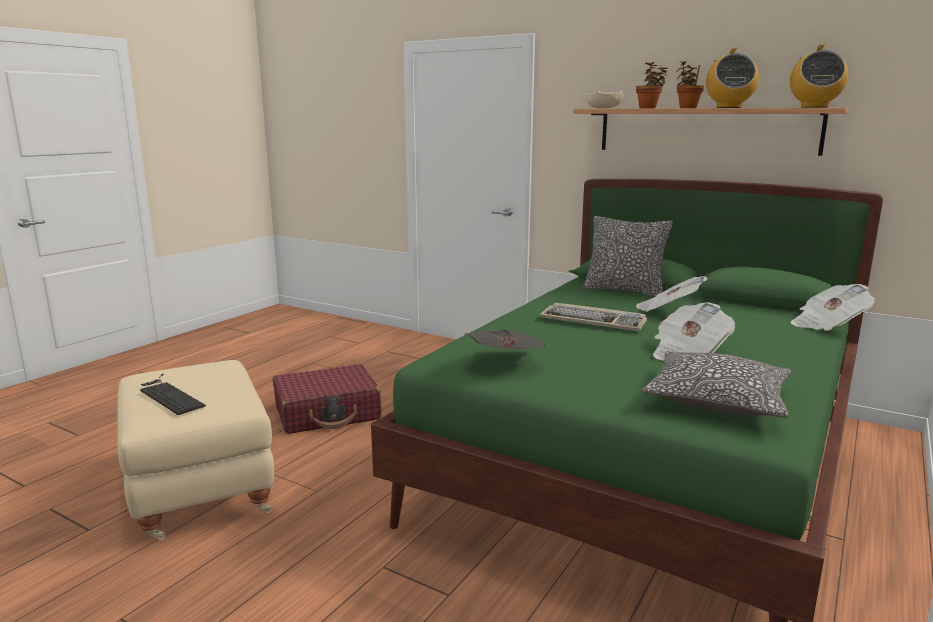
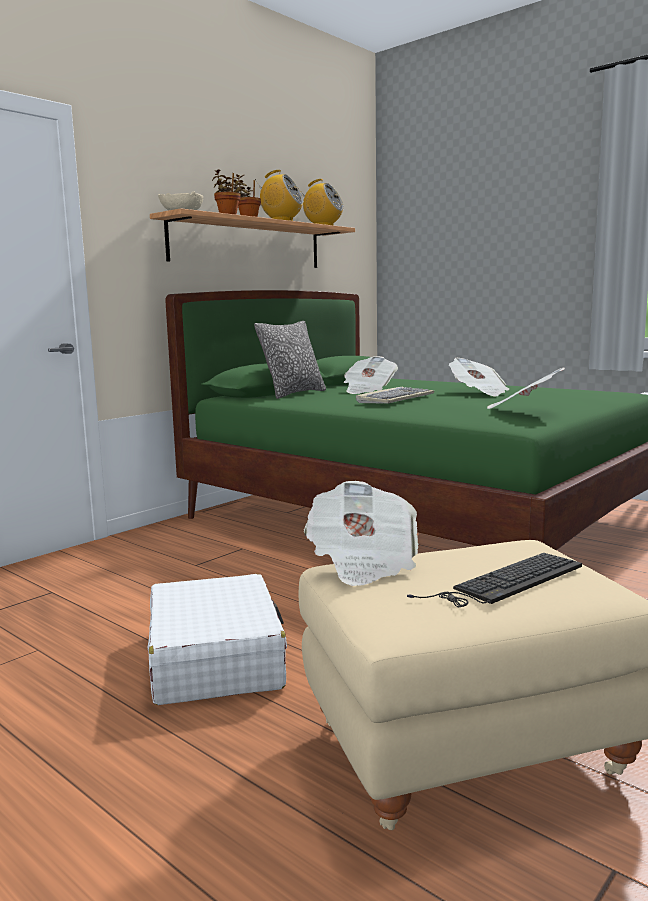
camera: 80 degrees left, 5 degrees down
red suitcase [273,364,381,434] -> white suitcase [147,574,287,705]
pillow [642,351,791,418] -> none
newspaper [791,284,875,331] -> newspaper moved to [304,481,418,586]

